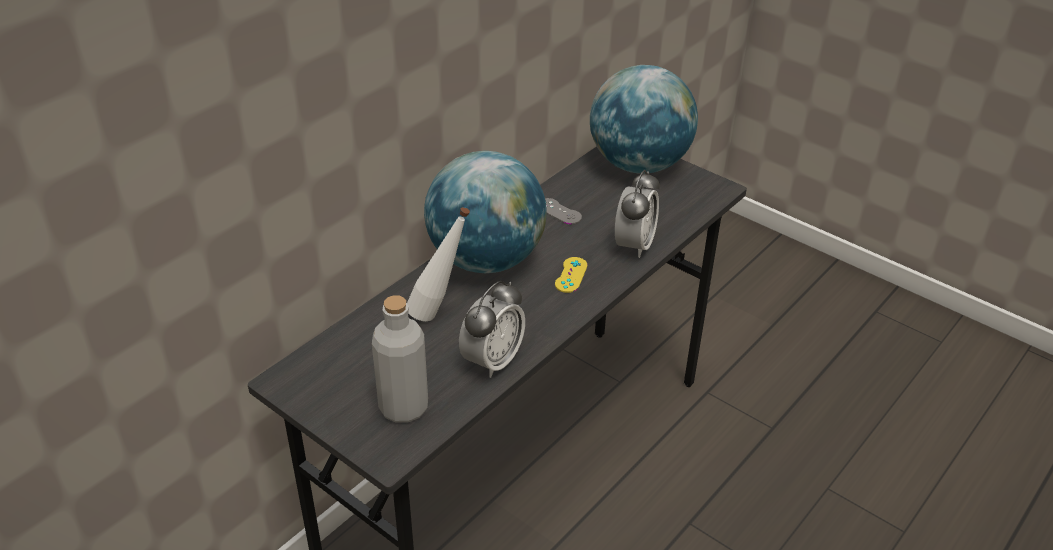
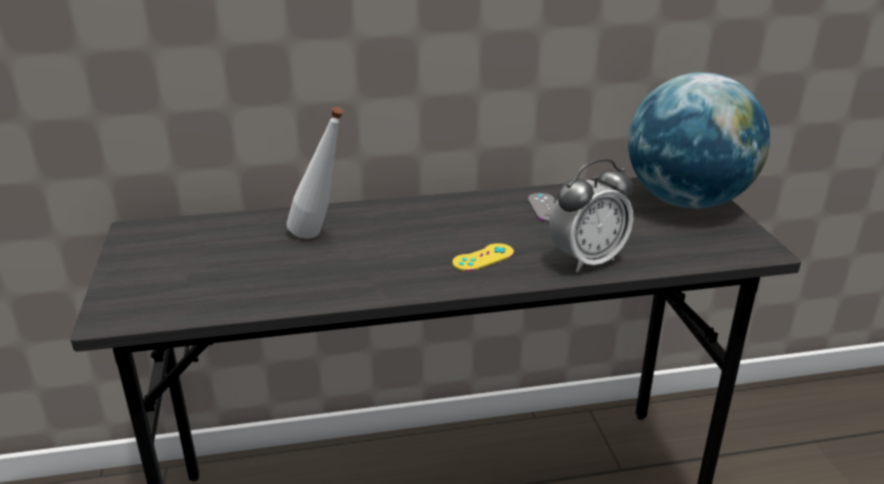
camera: 40 degrees right, 10 degrees down
grey bottle [372,295,428,423] -> none
globe [424,151,547,273] -> none
alarm clock [459,281,525,378] -> none

